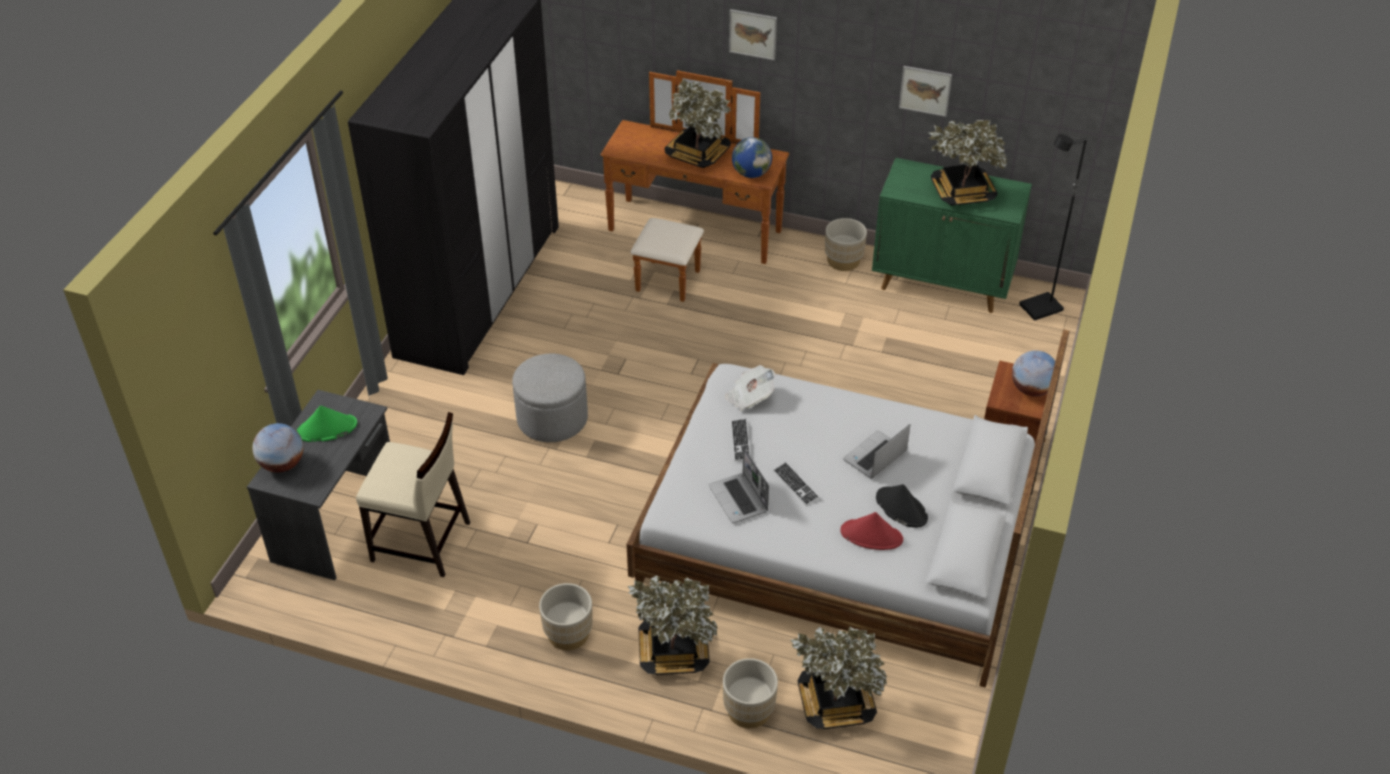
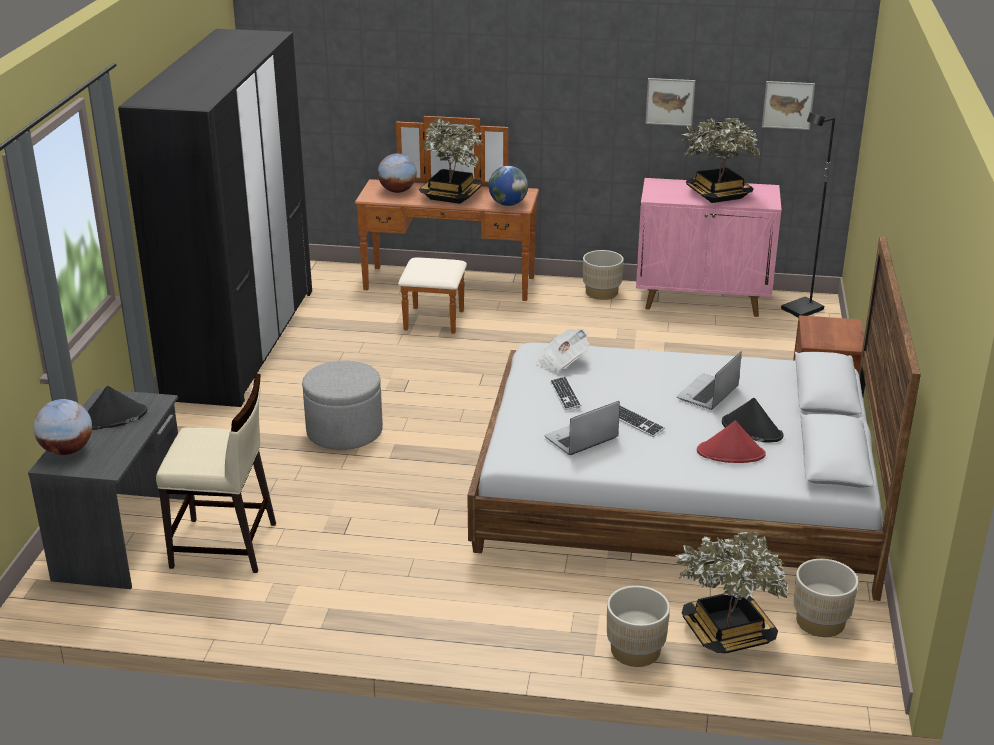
camera: 10 degrees left, 15 degrees down
green hat [297,406,357,442] -> black hat [87,386,147,430]
beige planter [539,583,593,650] -> beige planter moved to [794,559,858,637]
potted plant [628,576,718,675] -> none
laptop [709,448,769,523] -> laptop turned 90 degrees clockwise [544,401,620,455]
picture [729,9,777,61] -> picture moved to [762,81,815,130]
green cabinet [872,158,1032,313] -> pink cabinet [636,178,782,317]
globe [1012,350,1055,397] -> globe moved to [378,154,417,193]

